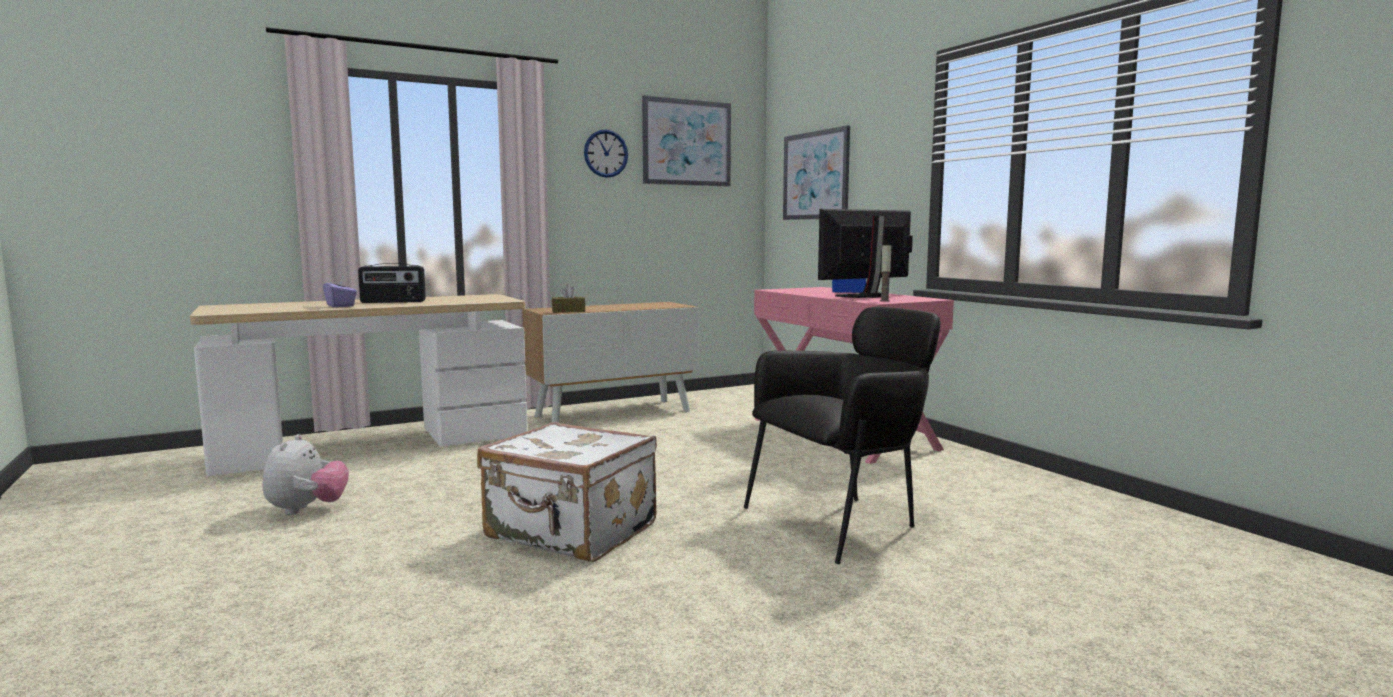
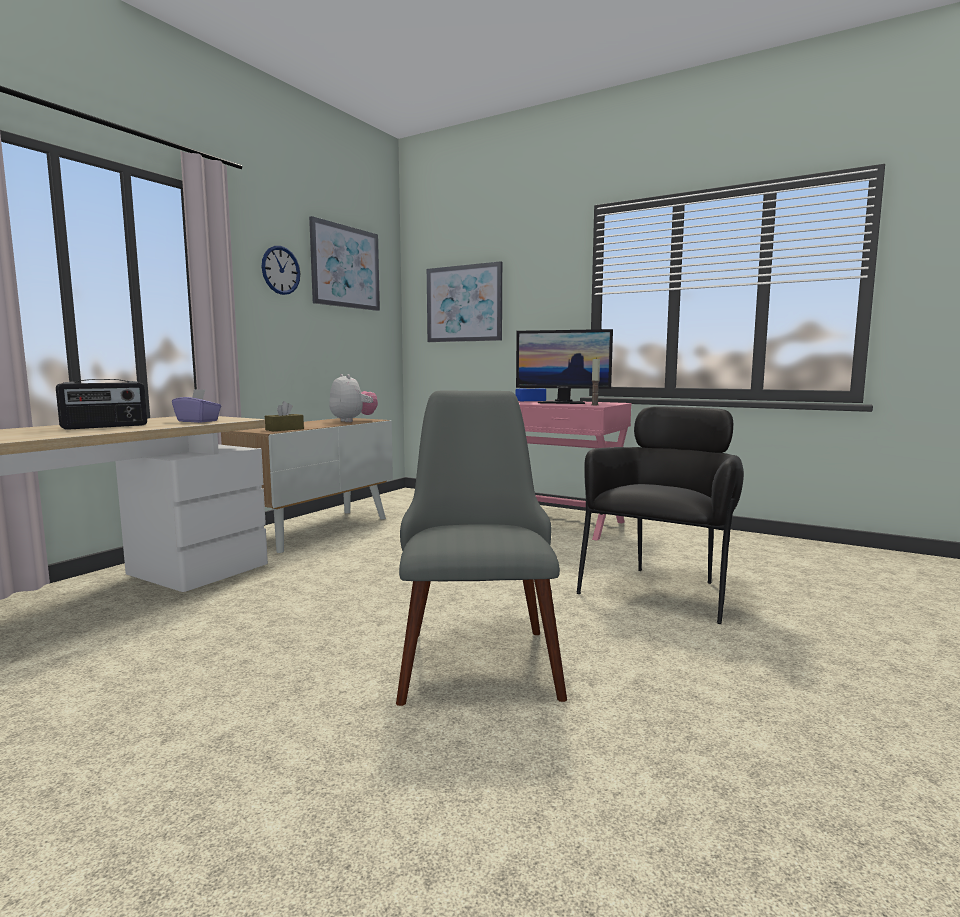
camera: 30 degrees left, 0 degrees up
plush toy [263,434,349,515] -> plush toy moved to [329,374,378,422]
purple tissue box [323,276,357,307] -> purple tissue box moved to [172,389,221,423]
white suitcase [477,422,657,562] -> grey chair [396,391,567,706]
monitor [818,209,913,298] -> monitor turned 105 degrees counterclockwise [516,329,613,404]

